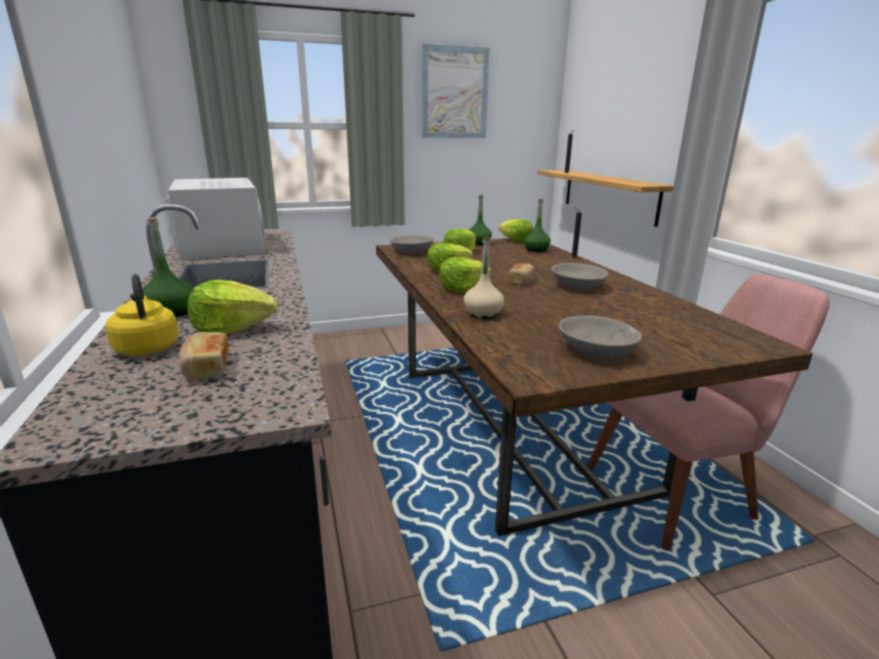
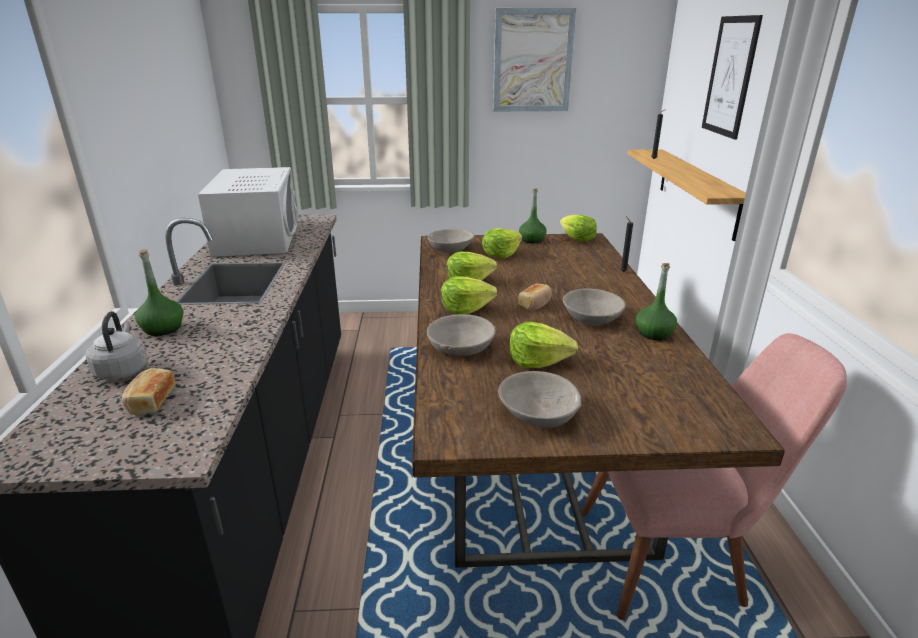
camera: 15 degrees right, 5 degrees up
yellow kettle [105,274,179,356] -> grey kettle [86,311,147,380]
lettuce [188,280,278,334] -> lettuce moved to [510,322,578,368]
beige bottle [464,237,504,319] -> grey bowl [427,314,496,356]
green bottle [524,199,551,252] -> green bottle moved to [636,263,677,340]
none -> picture [702,15,763,140]

